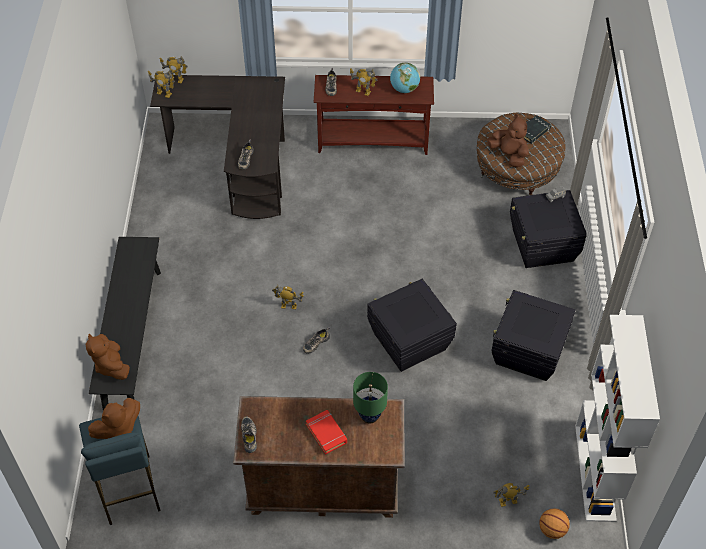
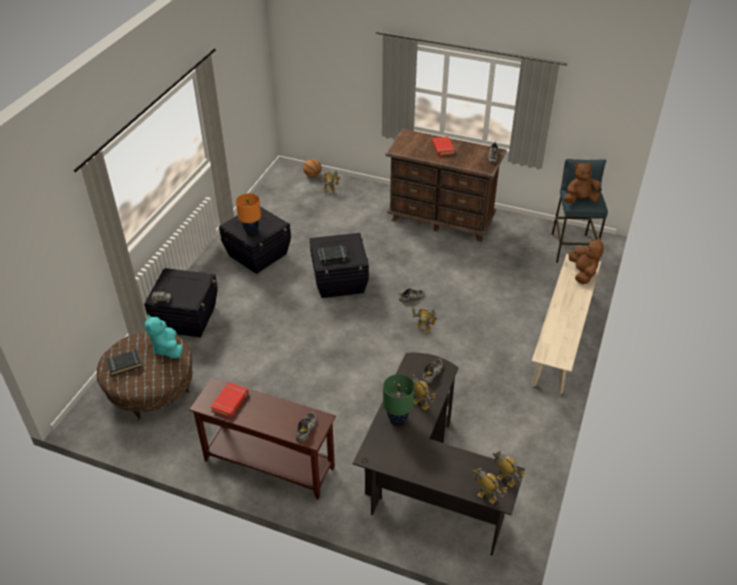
camera: 160 degrees left, 10 degrees down
black bench [89,237,161,411] -> beige bench [531,254,601,394]
toy robot [350,68,377,96] -> toy robot moved to [409,375,435,410]
green table lamp [353,372,388,423] -> green table lamp moved to [383,374,415,426]
globe [390,63,420,93] -> red book [210,382,248,418]
brown plush toy [488,114,529,167] -> turquoise plush toy [145,314,183,358]
white bookcase [575,315,660,522] -> none
none -> orange table lamp [236,193,261,235]
none -> black book [318,245,348,263]

